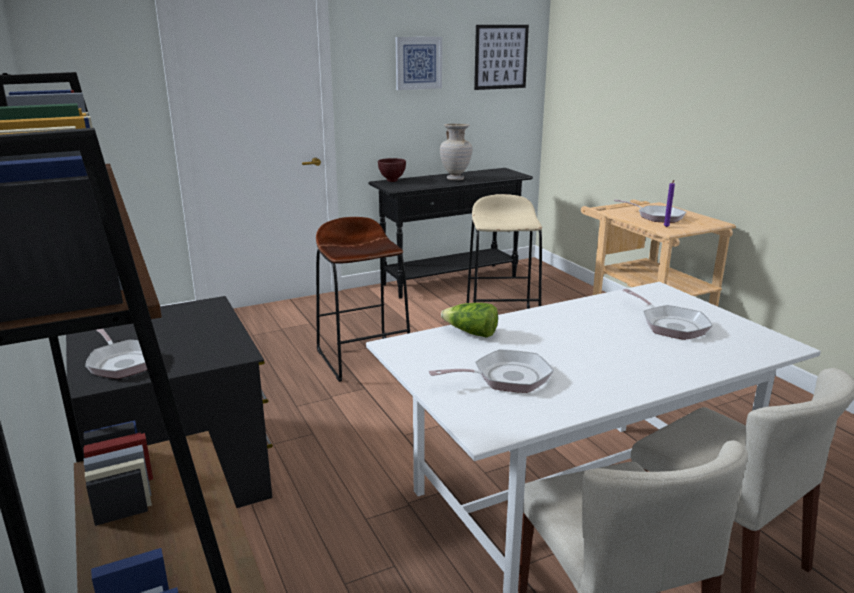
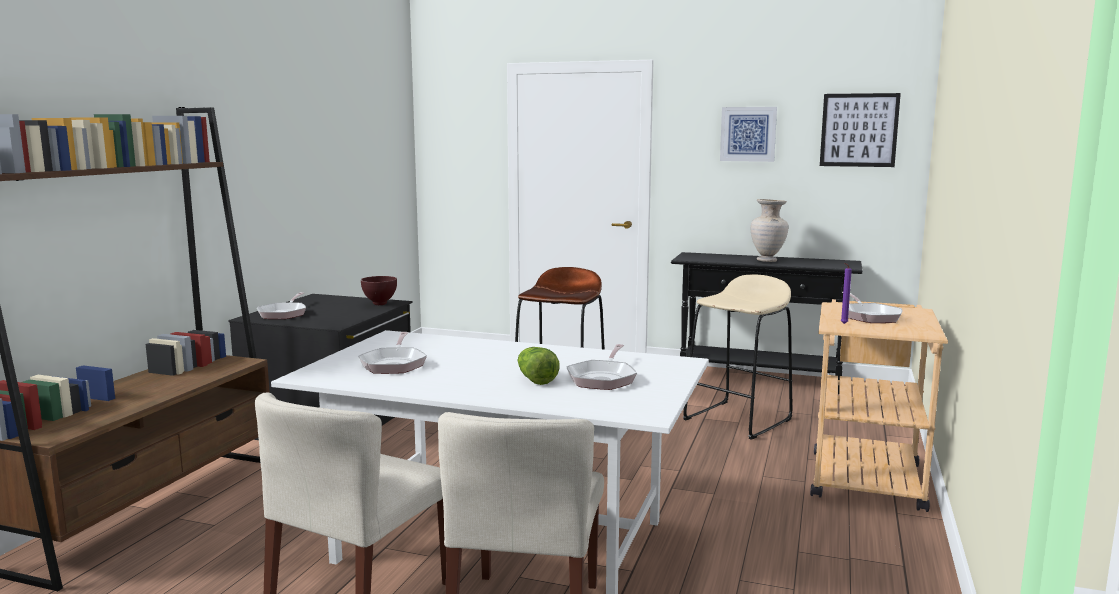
camera: 45 degrees right, 10 degrees down
brown bowl [378,158,406,182] -> brown bowl moved to [361,276,397,305]
frying pan [429,349,554,393] -> frying pan turned 60 degrees clockwise [358,332,427,374]
lettuce [441,303,498,338] -> lettuce moved to [517,347,560,385]

